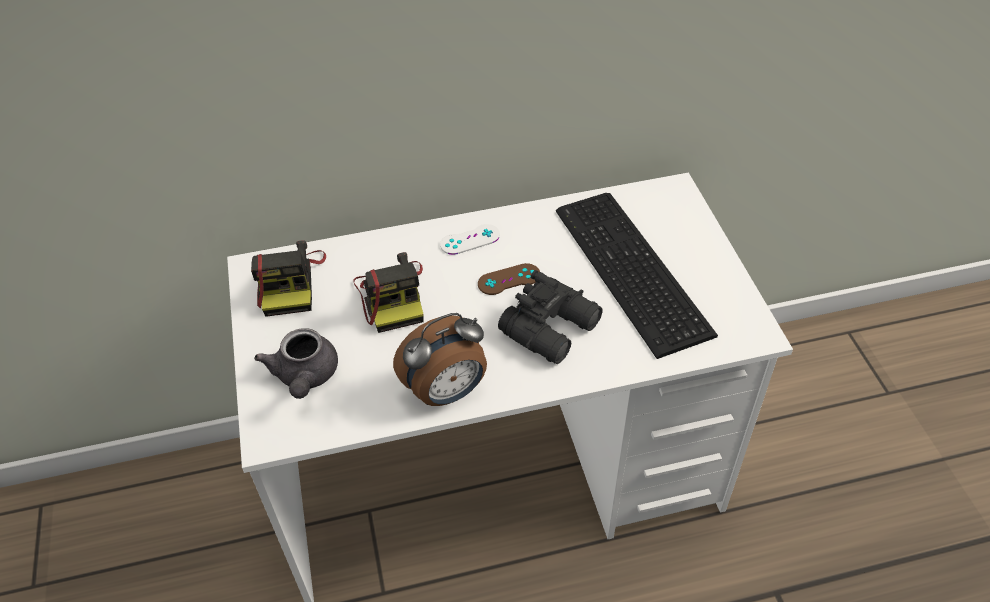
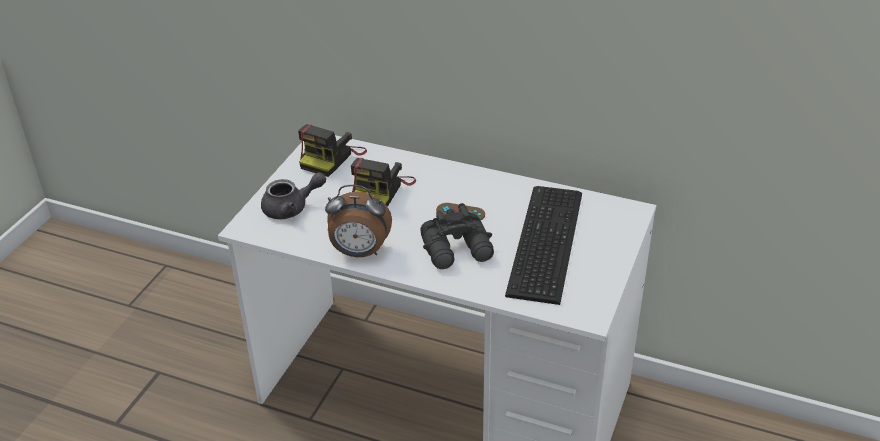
camera: 35 degrees right, 10 degrees down
grey teapot [254,328,338,399] -> grey teapot turned 135 degrees counterclockwise [261,172,326,219]
white game controller [440,224,500,255] -> none

